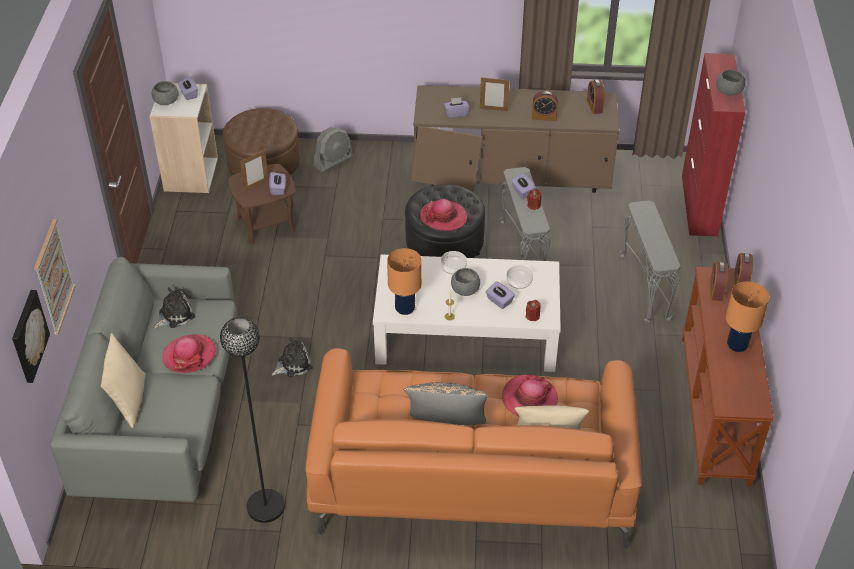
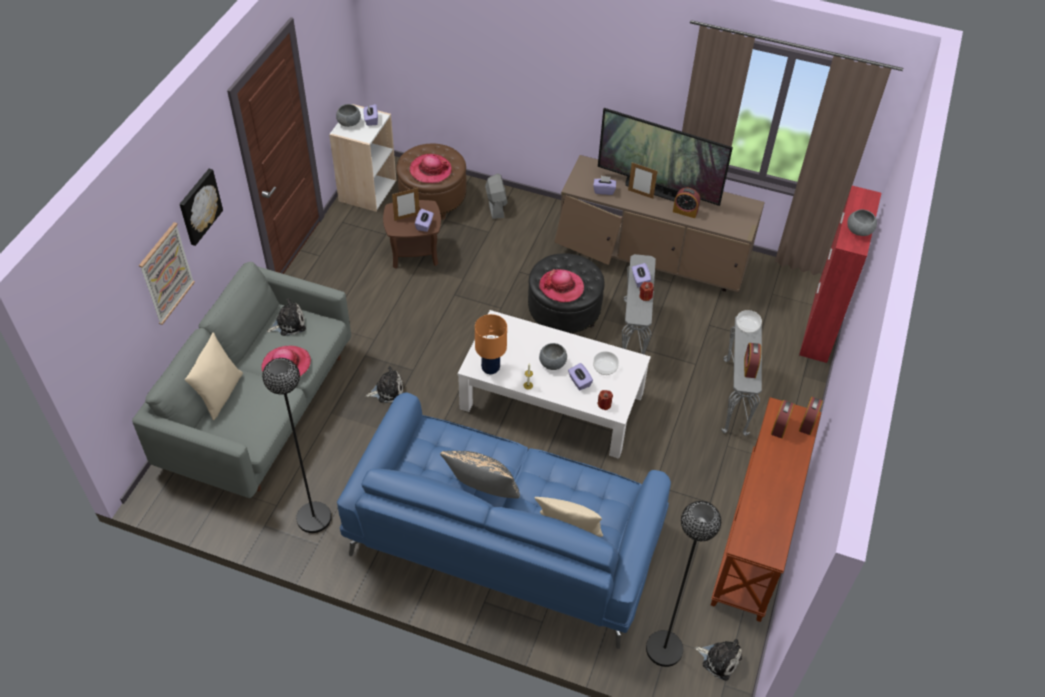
camera: 15 degrees right, 5 degrees up
picture [12,290,50,383] -> picture moved to [180,169,223,246]
orange sofa [305,348,641,549] -> blue sofa [337,393,671,649]
grey fan [313,127,353,172] -> grey fan turned 75 degrees counterclockwise [485,173,507,219]
bowl [441,251,467,274] -> bowl moved to [736,310,762,333]
hat [502,374,558,417] -> hat moved to [410,154,452,183]
alarm clock [587,79,605,114] -> alarm clock moved to [744,343,761,378]
orange table lamp [726,281,769,352] -> none
none -> television [598,108,733,206]
none -> black floor lamp [646,501,721,667]
none -> plush toy [695,639,742,681]

